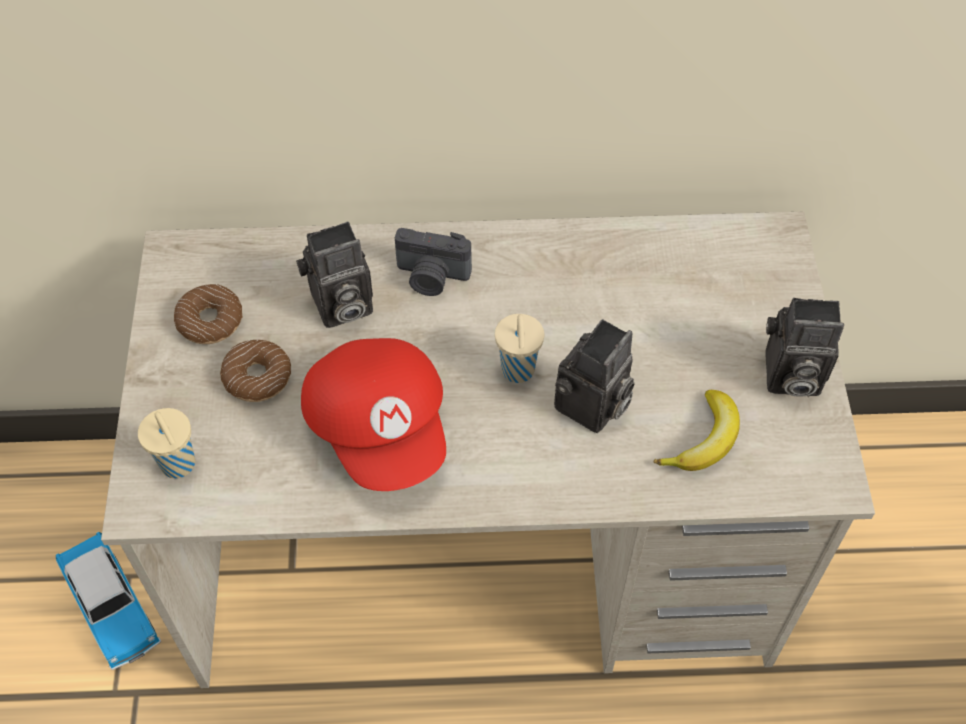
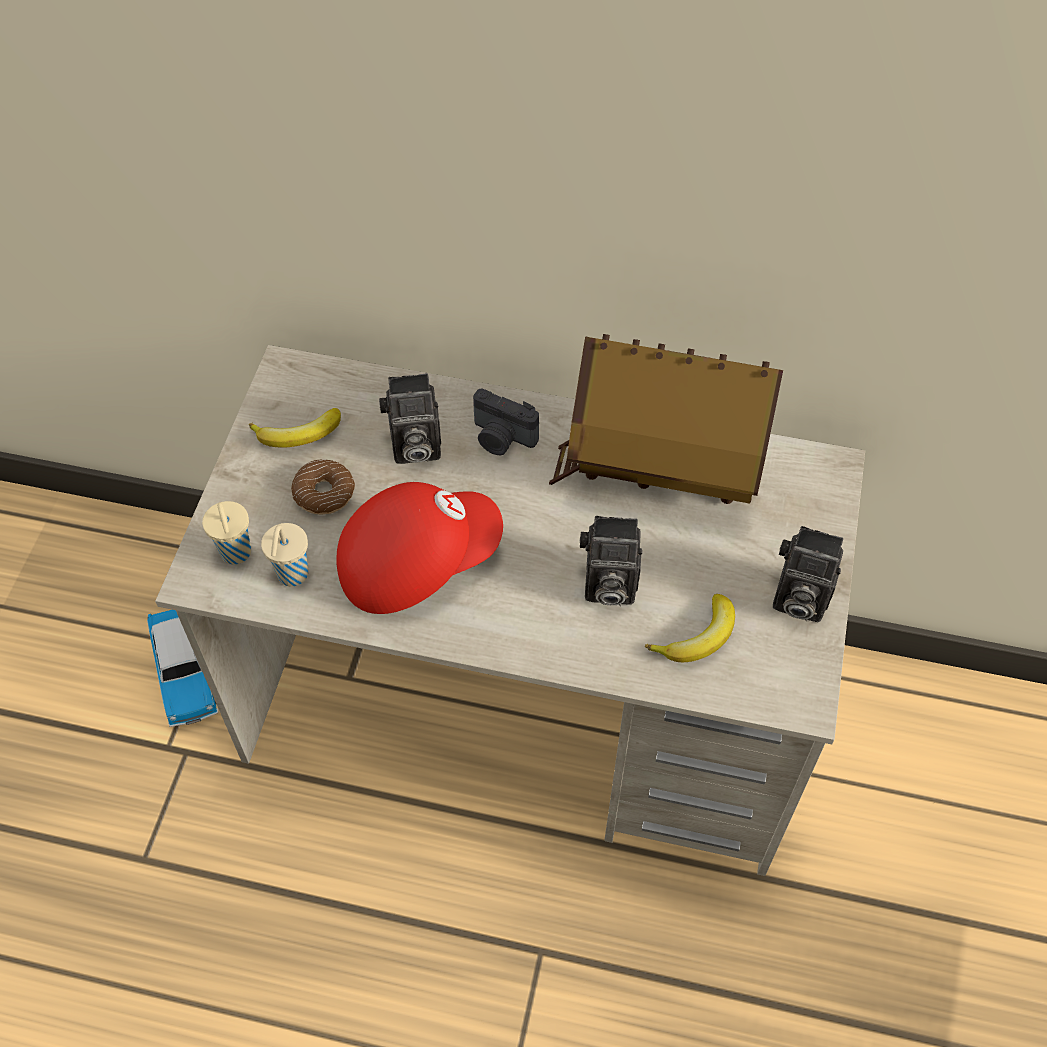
camera: 15 degrees right, 0 degrees up
donut [174,284,243,344] -> banana [249,408,341,447]
red cap [301,338,446,491] -> red cap turned 105 degrees counterclockwise [336,482,503,614]
beige cup [495,314,544,383] -> beige cup moved to [261,523,308,587]
camera [554,319,634,433] -> camera turned 45 degrees clockwise [579,516,642,606]
none -> toy house [549,334,783,504]

